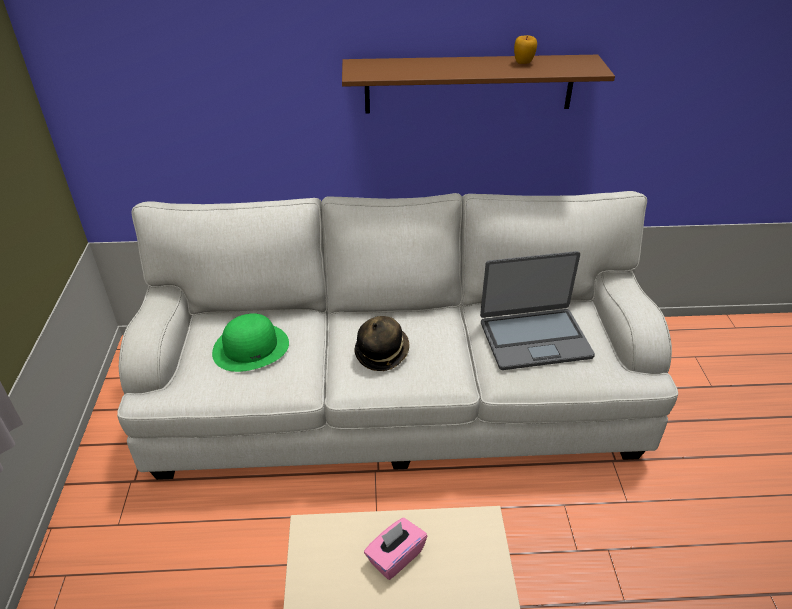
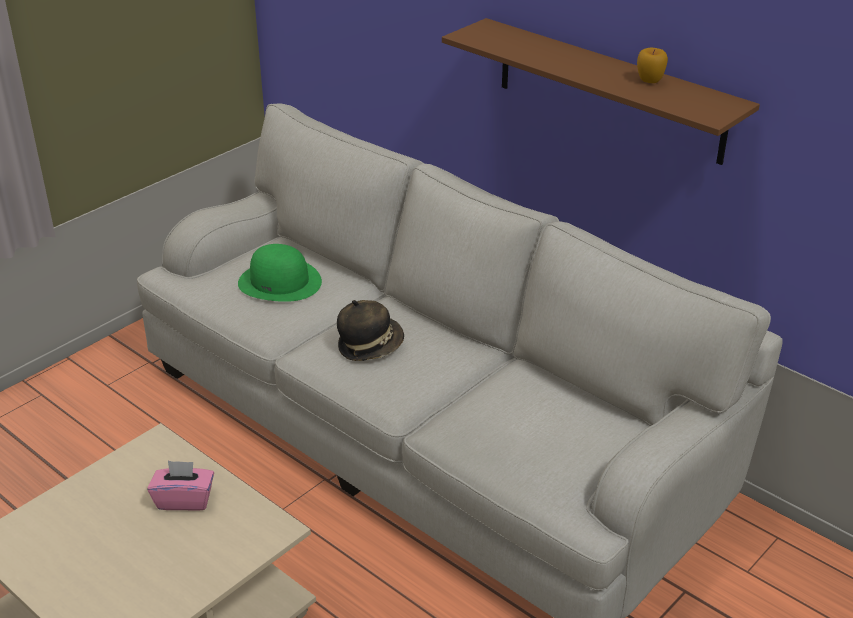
camera: 45 degrees right, 5 degrees down
laptop [480,251,595,370] -> none

